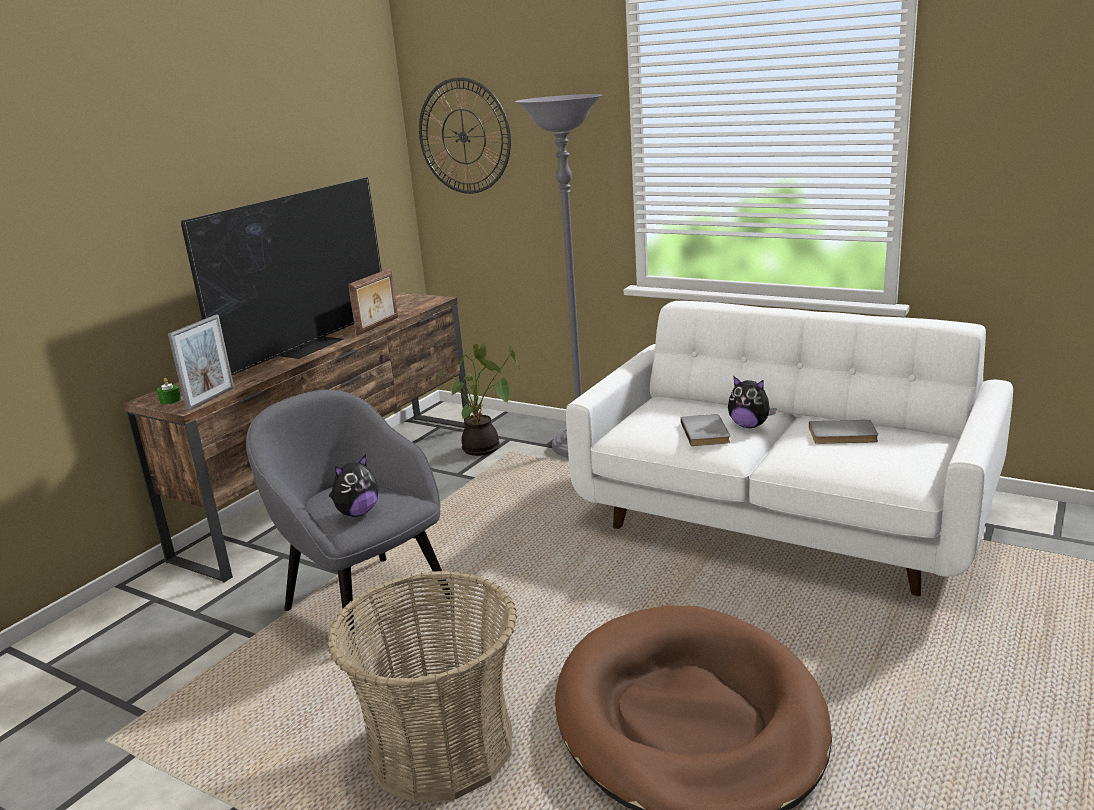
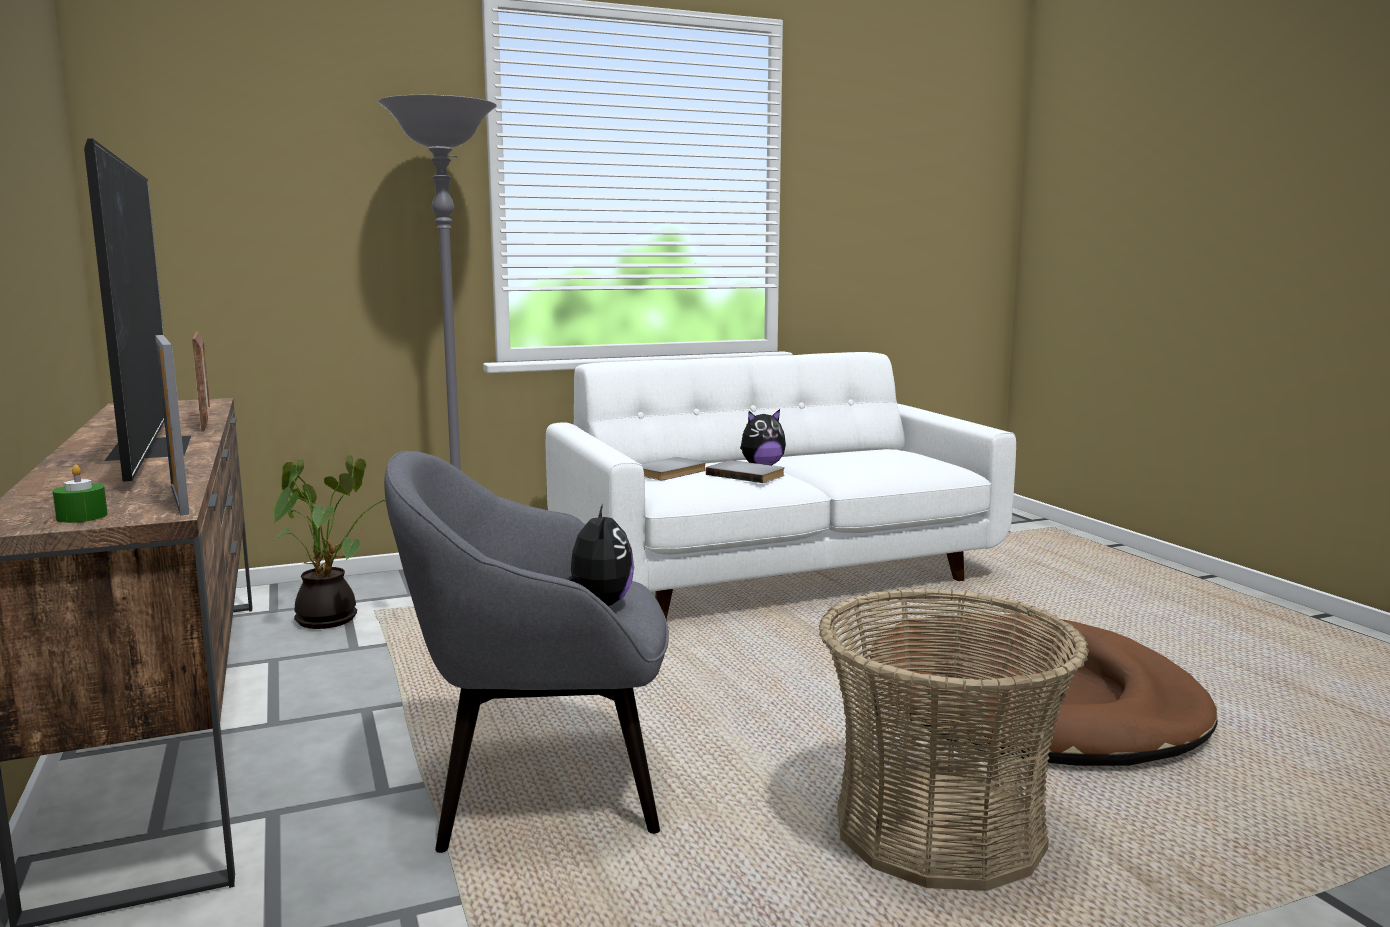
camera: 55 degrees left, 10 degrees down
wall clock [419,77,511,194] -> none
grey book [809,420,878,444] -> grey book moved to [641,457,706,480]

